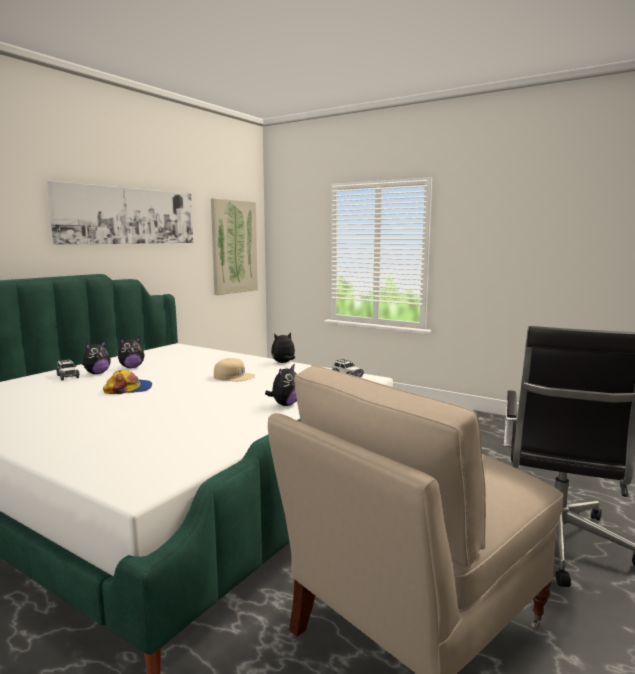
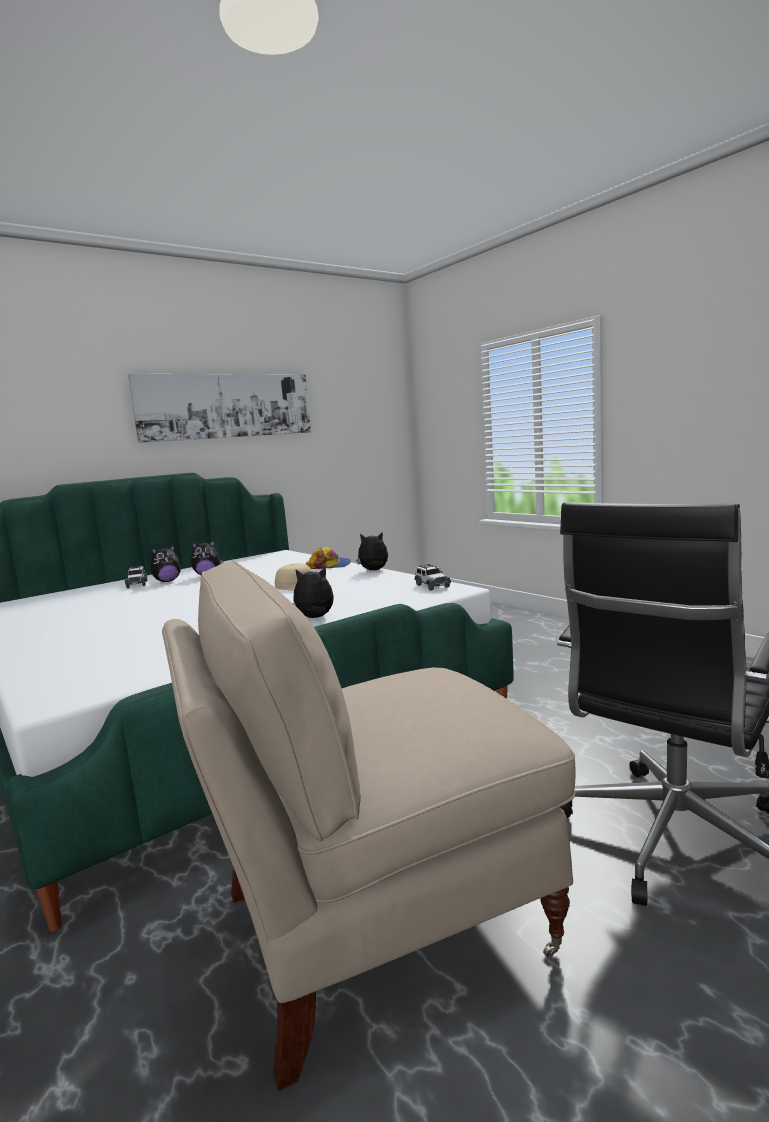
camera: 20 degrees right, 0 degrees up
cap [103,370,152,394] -> cap moved to [306,547,351,569]
picture [211,198,258,295] -> none
plush toy [265,364,297,406] -> plush toy turned 150 degrees counterclockwise [293,566,334,618]

